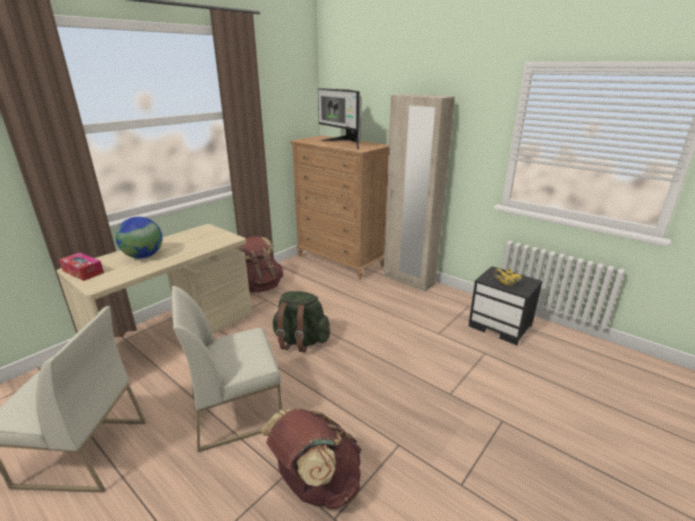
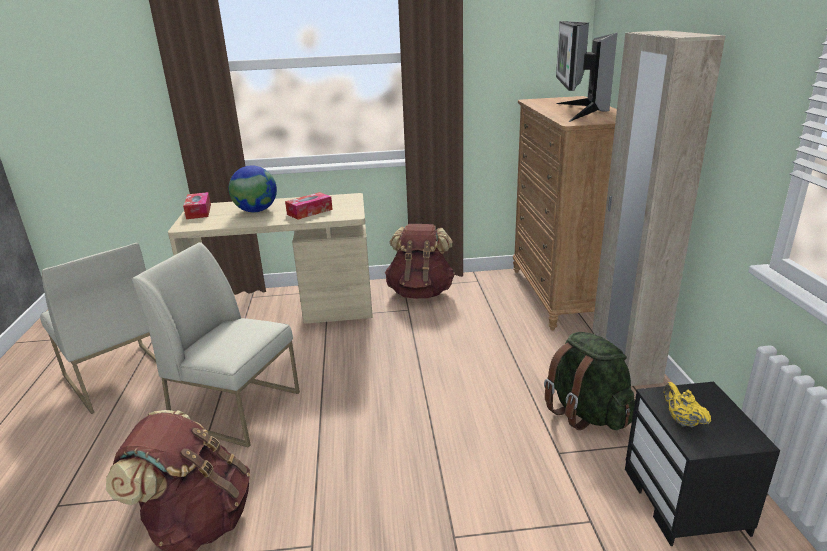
camera: 45 degrees right, 0 degrees up
green backpack [272,291,330,352] -> green backpack moved to [544,332,635,430]
none -> tissue box [285,192,333,220]

